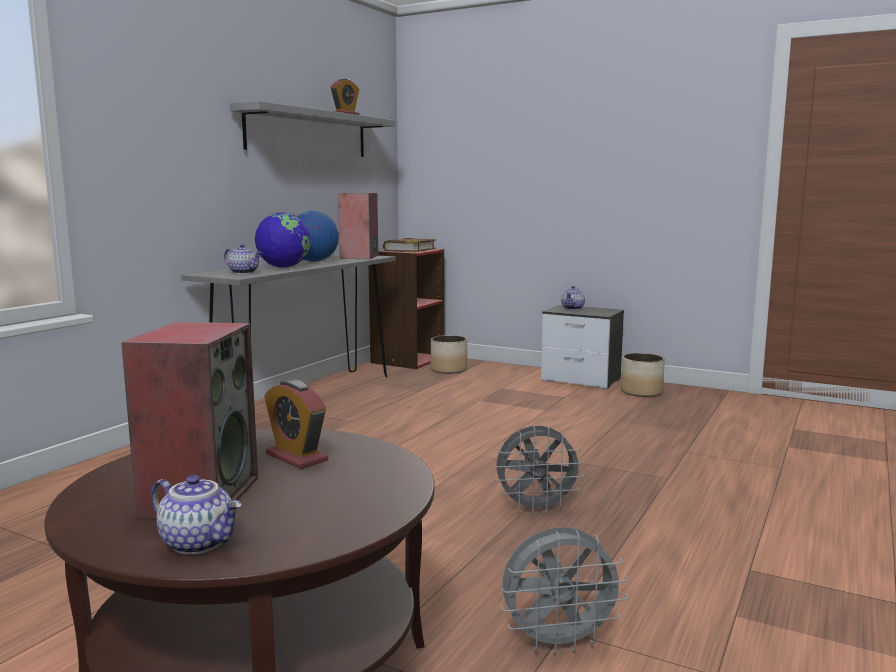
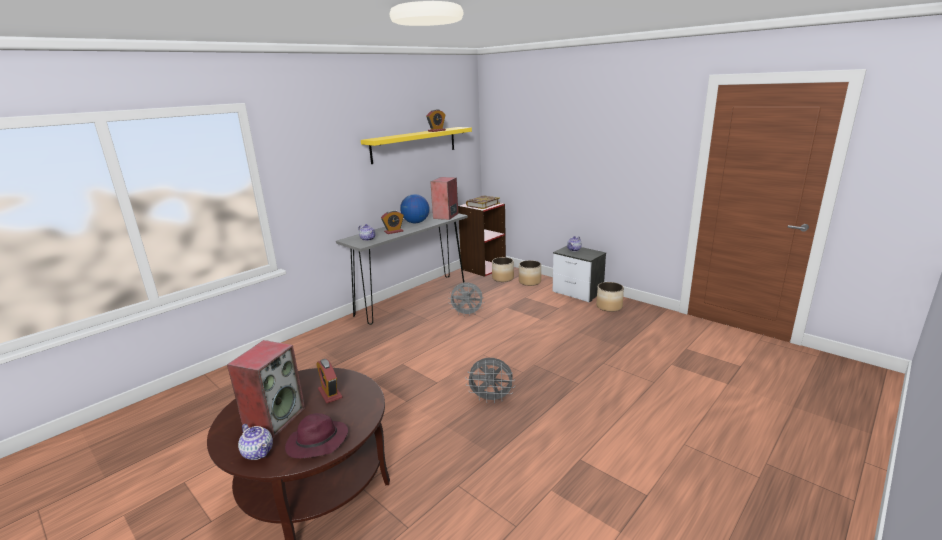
camera: 15 degrees right, 10 degrees up
grey shelf [229,101,395,157] -> yellow shelf [361,127,472,164]
globe [255,212,311,268] -> alarm clock [381,210,404,234]
grey fan [501,527,628,655] -> grey fan moved to [448,283,483,316]
none -> purple hat [285,413,348,459]
none -> planter [519,260,541,286]

